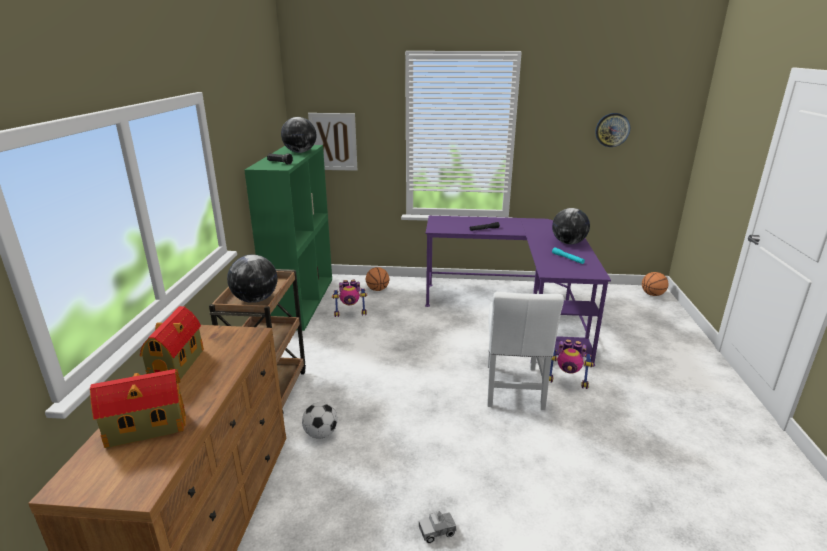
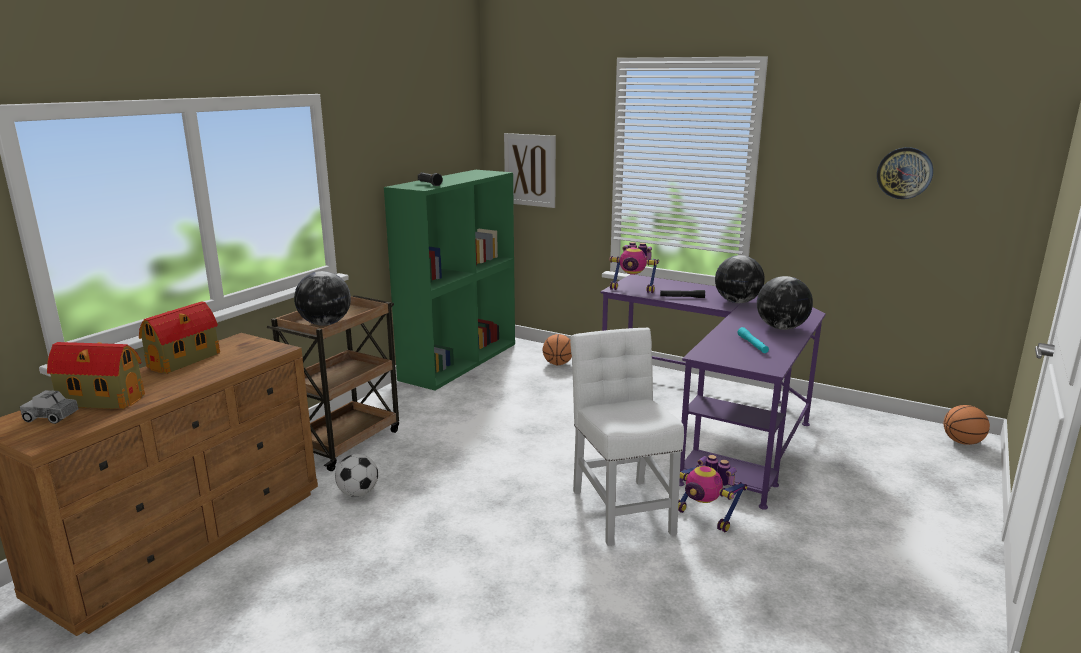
camera: 25 degrees right, 5 degrees down
globe [281,117,316,153] -> globe moved to [715,255,765,303]
toy robot [332,280,367,317] -> toy robot moved to [609,242,659,293]
toy truck [419,511,457,543] -> toy truck moved to [20,390,79,424]
white chair [487,292,564,410] -> white chair turned 135 degrees clockwise [570,328,684,546]

